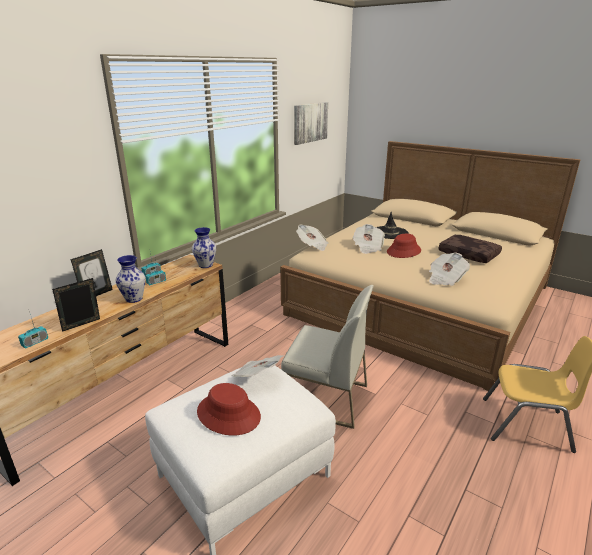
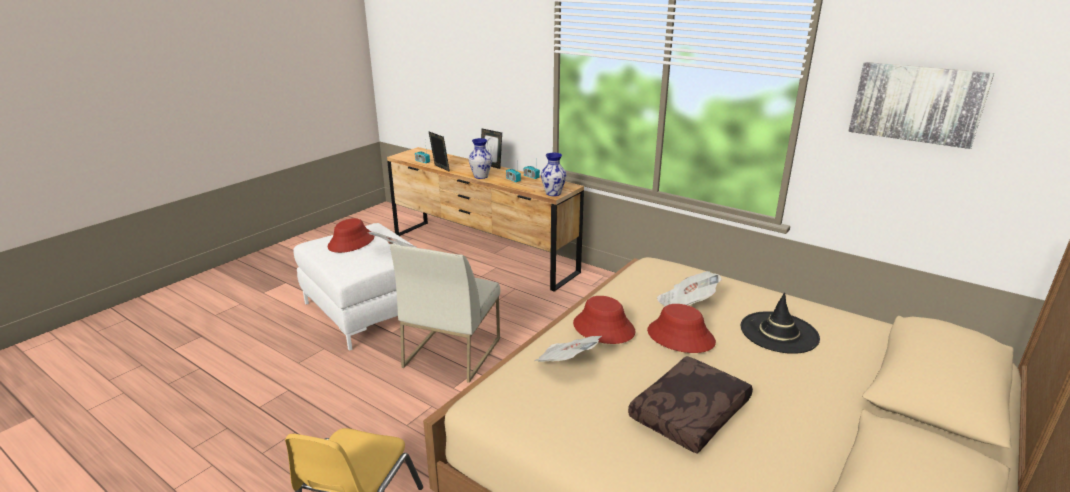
camera: 90 degrees right, 0 degrees up
newspaper [296,224,329,251] -> none
none -> red hat [573,296,635,344]

